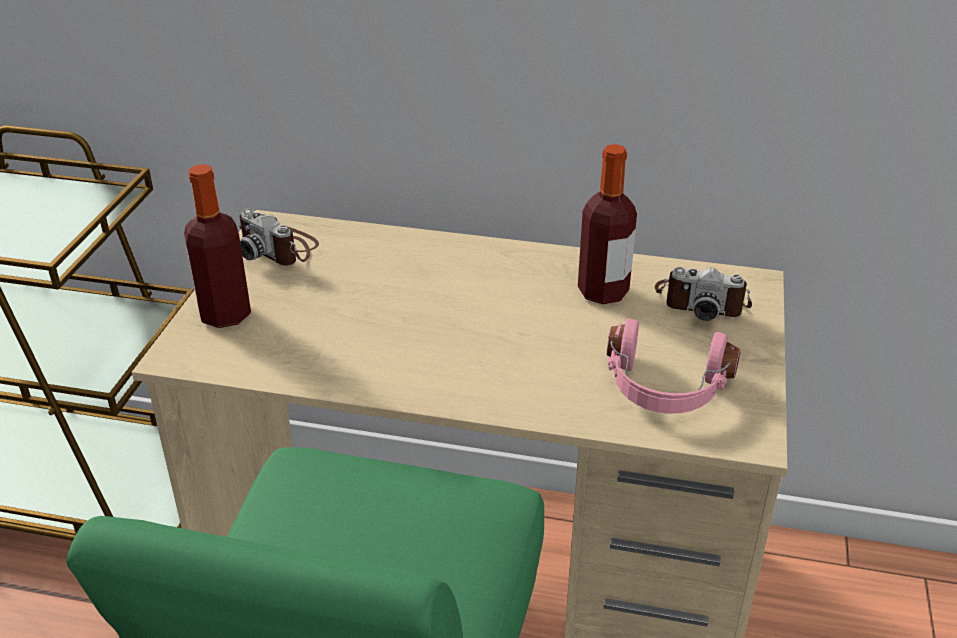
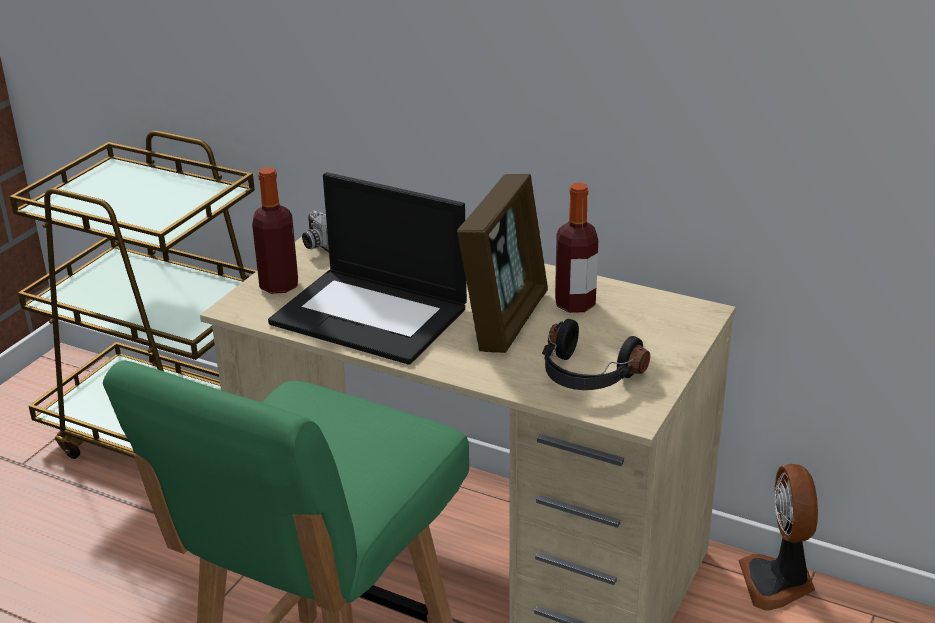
camera: 15 degrees right, 5 degrees down
pink headphones [607,318,741,414] -> black headphones [542,319,650,390]
camera [655,267,752,321] -> none
none -> laptop [268,172,467,365]
none -> picture frame [457,174,548,353]
none -> fan [738,464,818,611]

